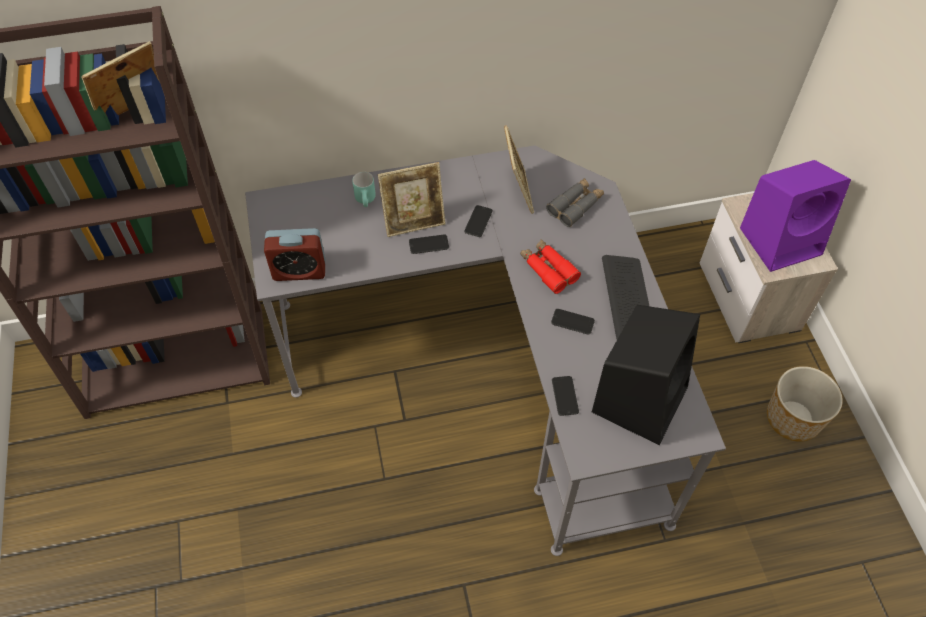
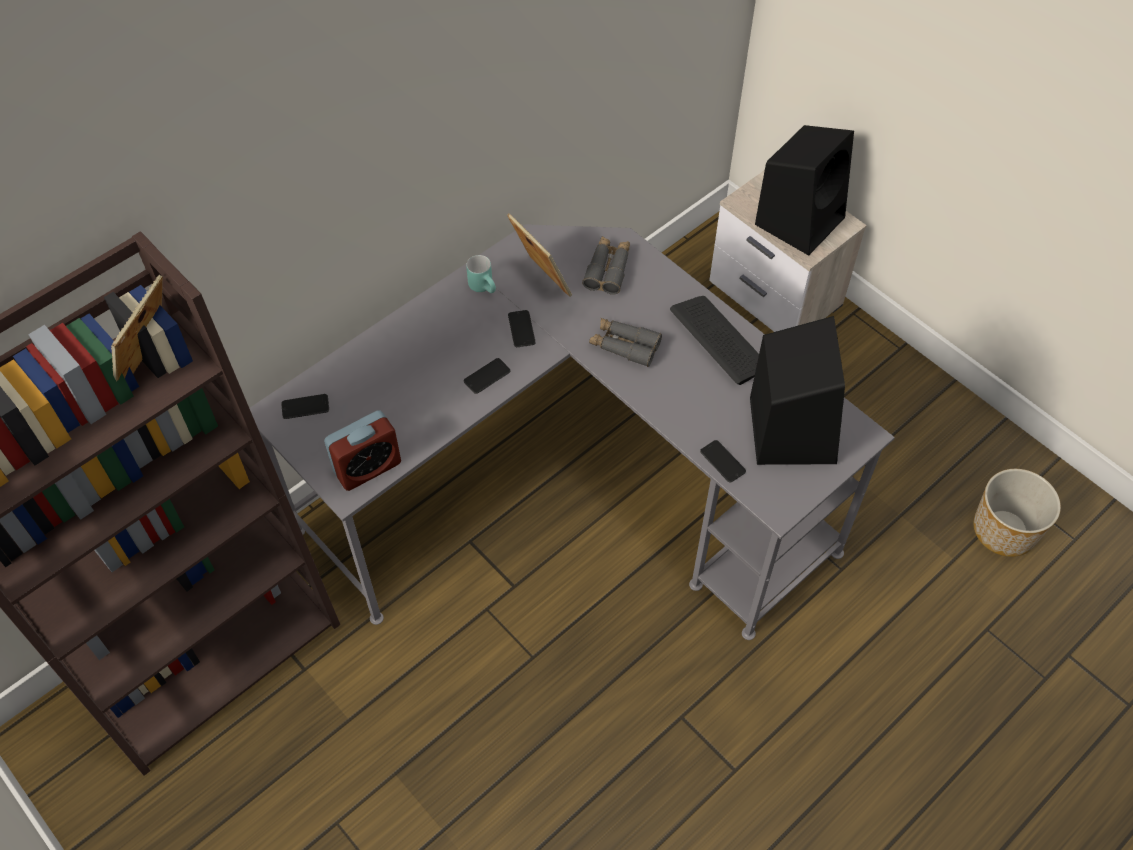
camera: 30 degrees left, 0 degrees up
turquoise mug [352,172,376,207] -> turquoise mug moved to [466,255,496,293]
picture frame [378,162,446,237] -> none
red binoculars [520,239,581,294] -> grey binoculars [589,318,662,367]
phone [551,309,595,335] -> phone moved to [281,394,329,419]
purple speaker [740,160,851,272] -> black speaker [755,125,854,256]
planter [767,366,843,442] -> planter moved to [974,469,1061,557]

